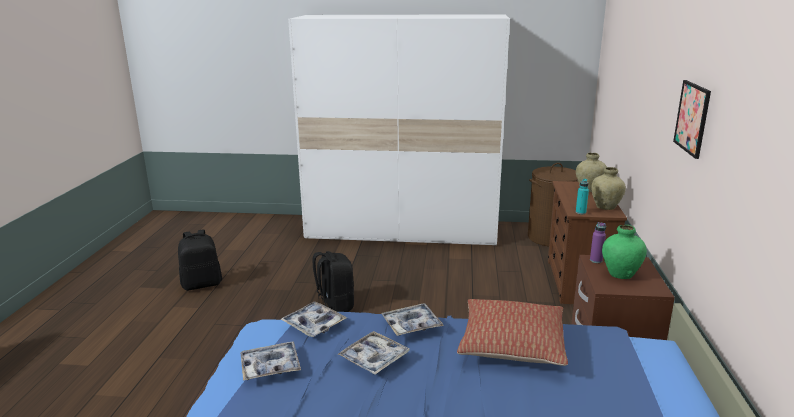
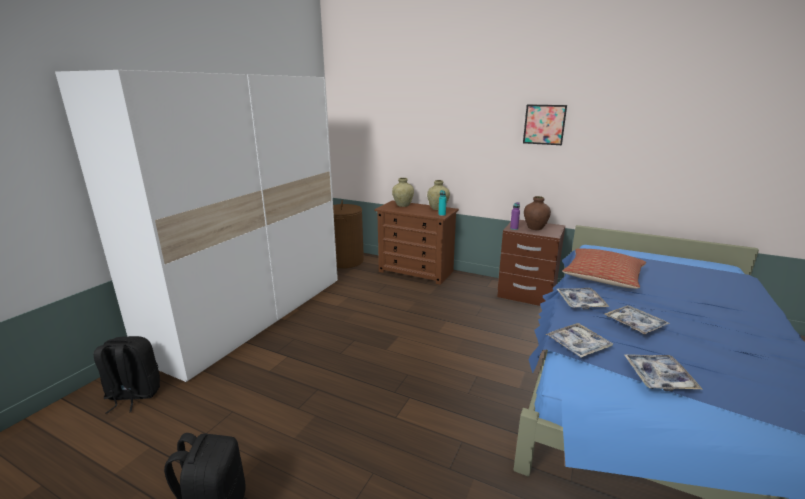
camera: 70 degrees left, 0 degrees up
black backpack [312,251,354,312] -> black backpack moved to [94,336,160,414]
green vase [602,225,647,279] -> brown vase [524,196,551,230]

